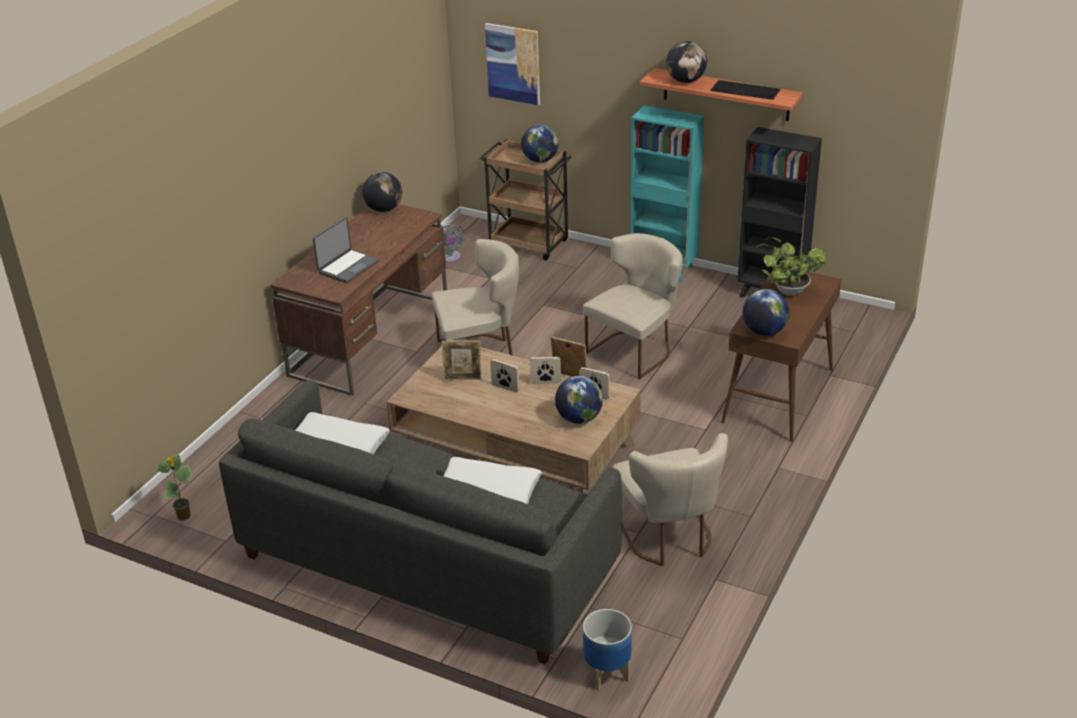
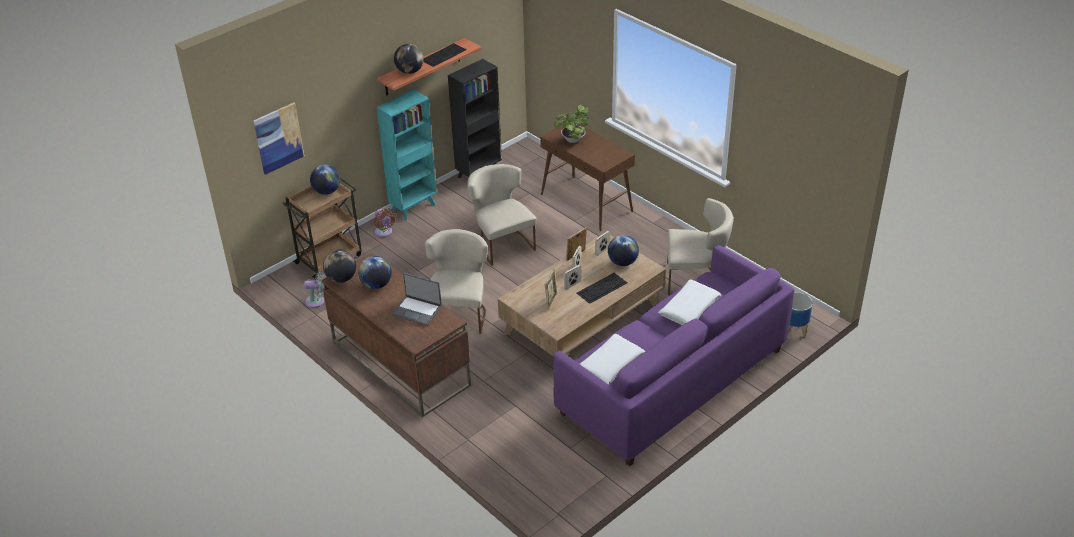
camera: 70 degrees left, 5 degrees up
potted plant [156,452,191,521] -> none
grey sofa [219,380,622,664] -> purple sofa [553,245,794,466]
laptop [313,217,379,283] -> laptop turned 150 degrees clockwise [392,273,441,326]
globe [743,289,790,336] -> globe moved to [358,256,392,289]
none -> brown fan [374,208,396,237]
none -> keyboard [577,273,627,304]

